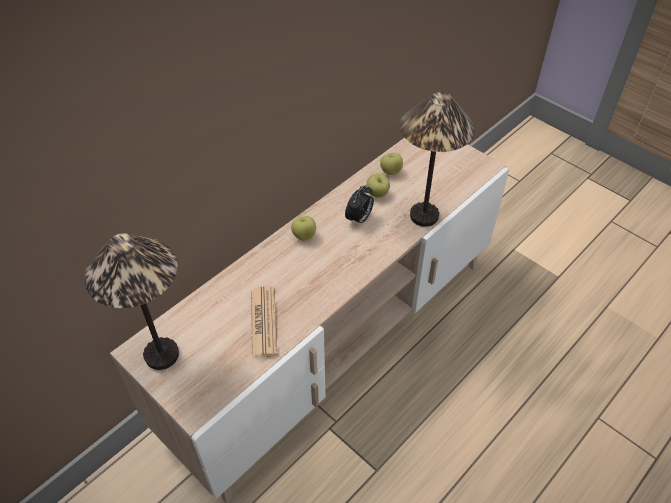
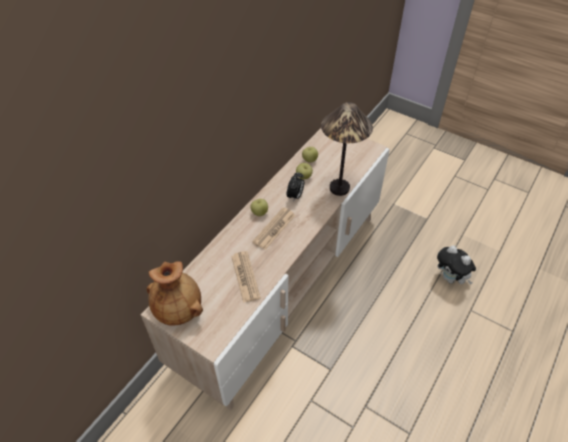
camera: 10 degrees left, 0 degrees up
table lamp [84,233,179,370] -> brown vase [146,261,203,326]
none -> newspaper [252,208,296,250]
none -> plush toy [437,245,476,284]

